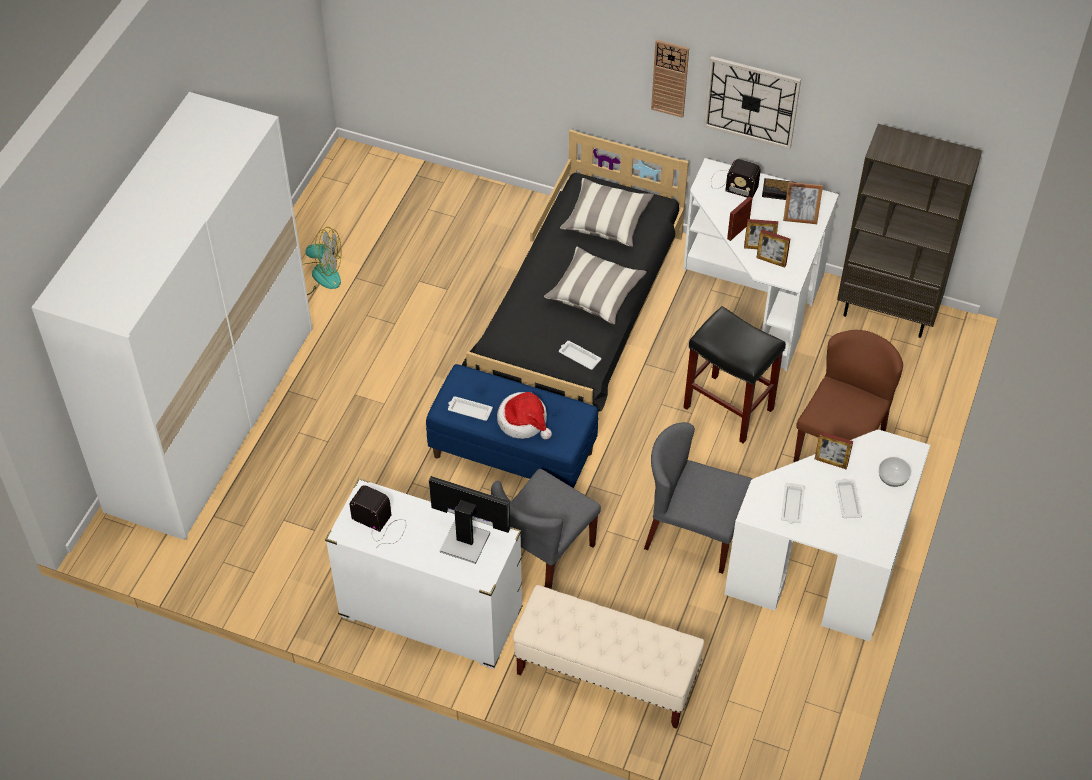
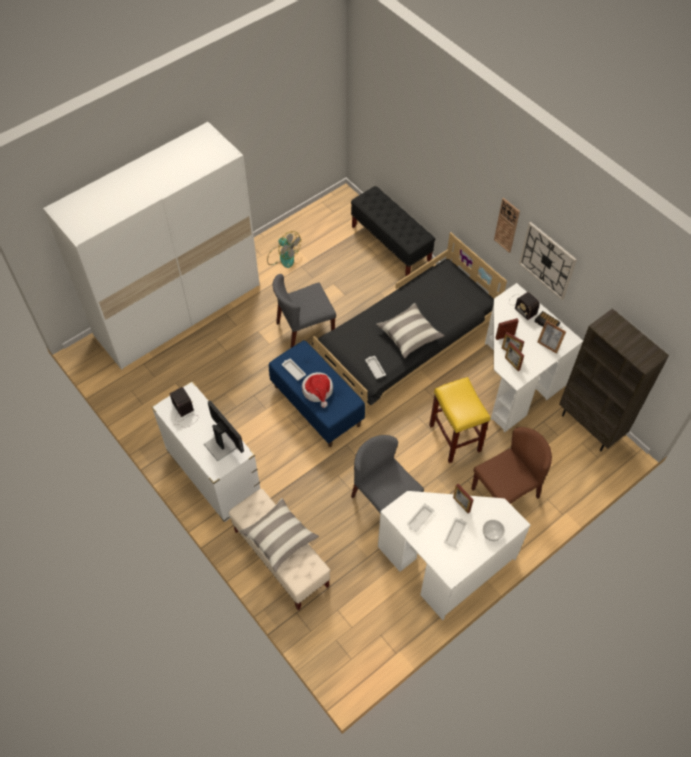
camera: 30 degrees right, 5 degrees up
grey chair [491,469,601,589] -> grey chair moved to [273,274,336,348]
pillow [560,178,654,247] -> pillow moved to [240,498,319,572]
black stool [684,306,786,443] -> yellow stool [429,377,490,463]
none -> black bench [351,186,435,276]

